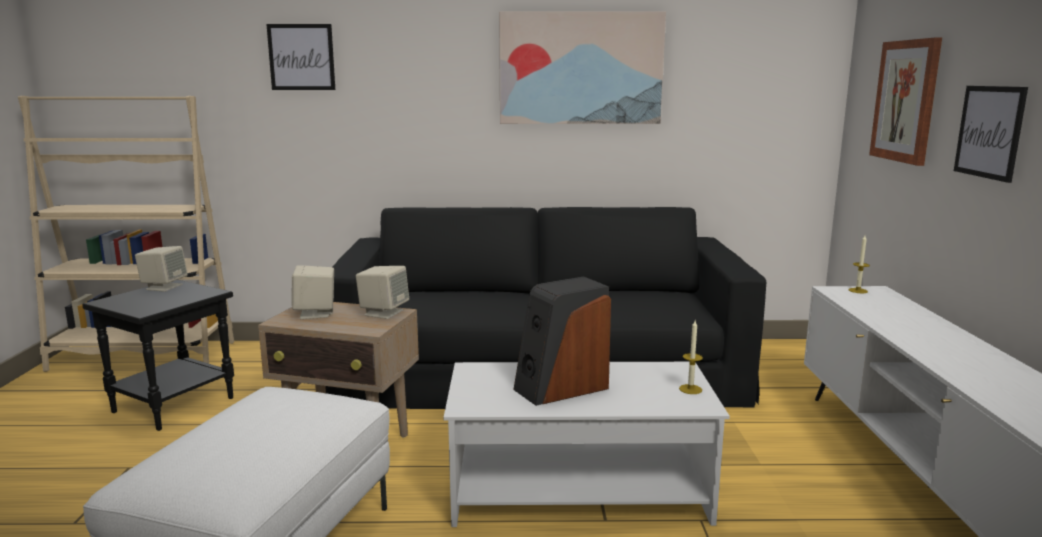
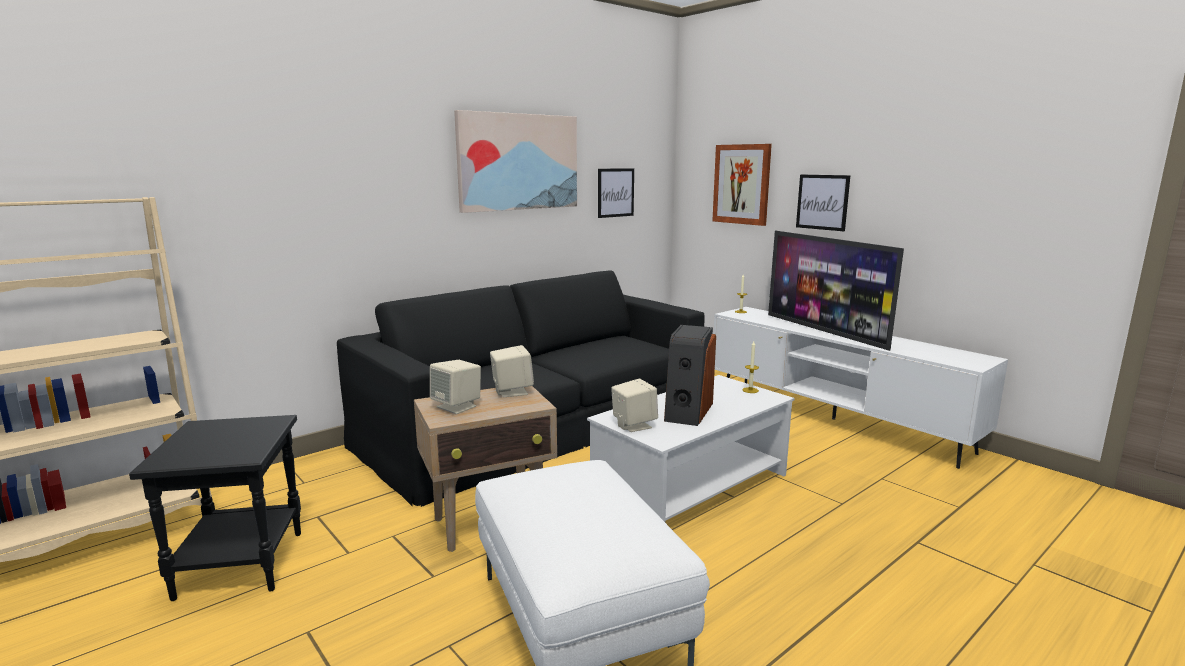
camera: 40 degrees left, 0 degrees up
beige speaker [135,246,188,292] -> beige speaker moved to [611,379,658,432]
picture [266,24,335,90] -> picture moved to [598,168,634,218]
none -> television [768,231,904,351]

